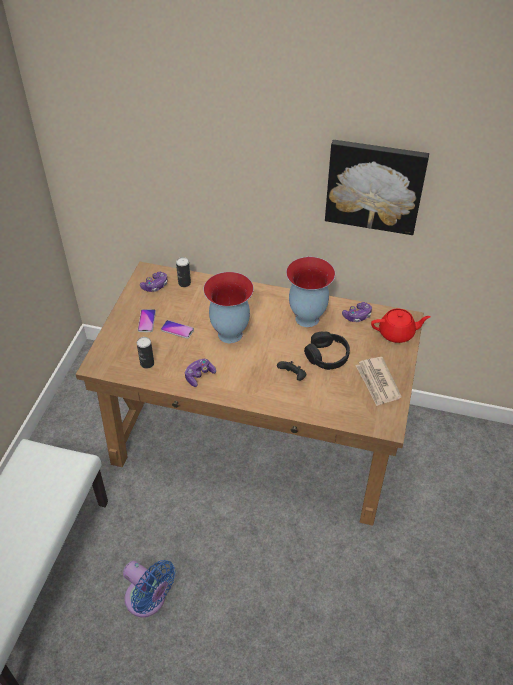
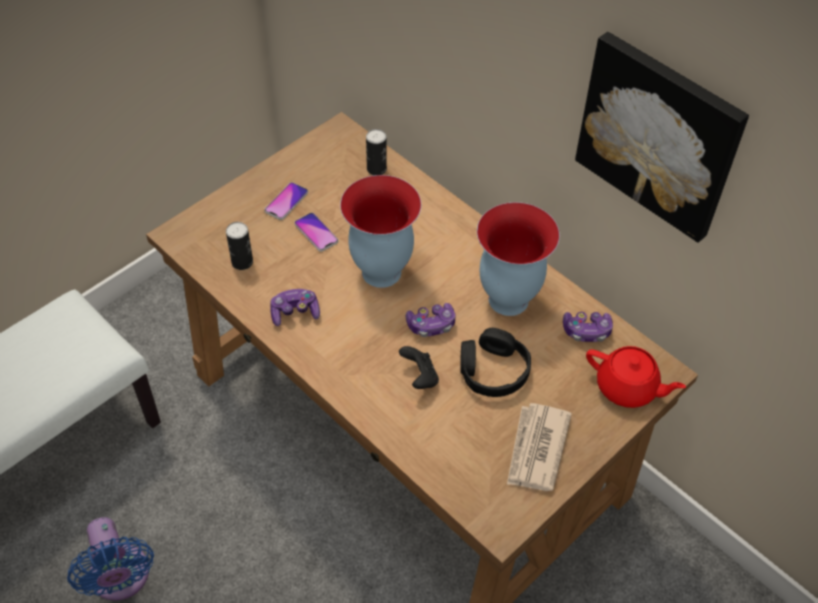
camera: 30 degrees right, 5 degrees up
game controller [140,272,168,292] -> game controller moved to [406,303,456,337]

